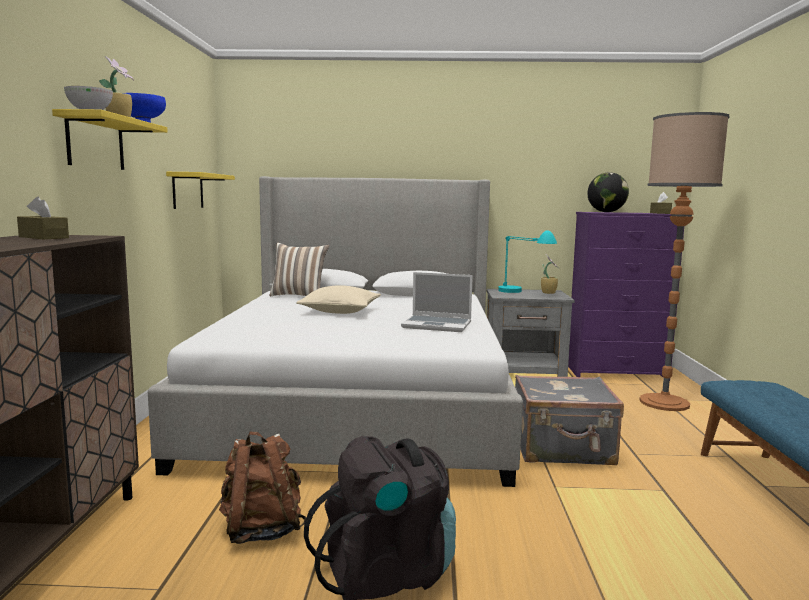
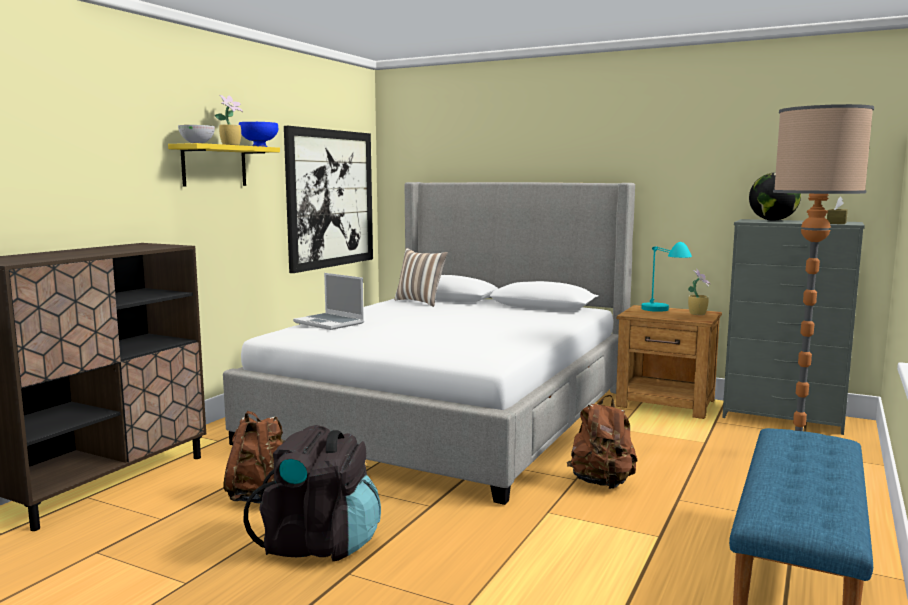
camera: 25 degrees right, 0 degrees up
brown tissue box [17,197,69,239] -> none
yellow shelf [166,172,235,209] -> picture [284,126,373,273]
beige pillow [296,285,381,314] -> none
laptop [401,272,473,332] -> laptop moved to [293,273,364,330]
grey nightstand [486,289,575,377] -> brown nightstand [616,305,722,419]
grey suitcase [515,375,624,465] -> brown backpack [567,395,638,489]
purple dresser [568,212,684,378] -> grey dresser [722,219,865,435]

